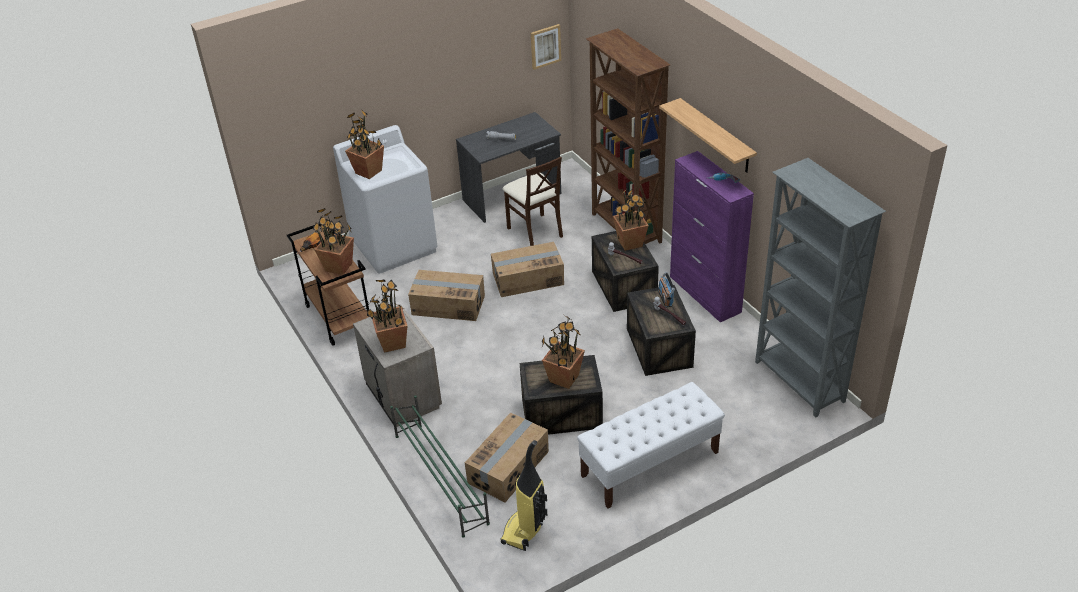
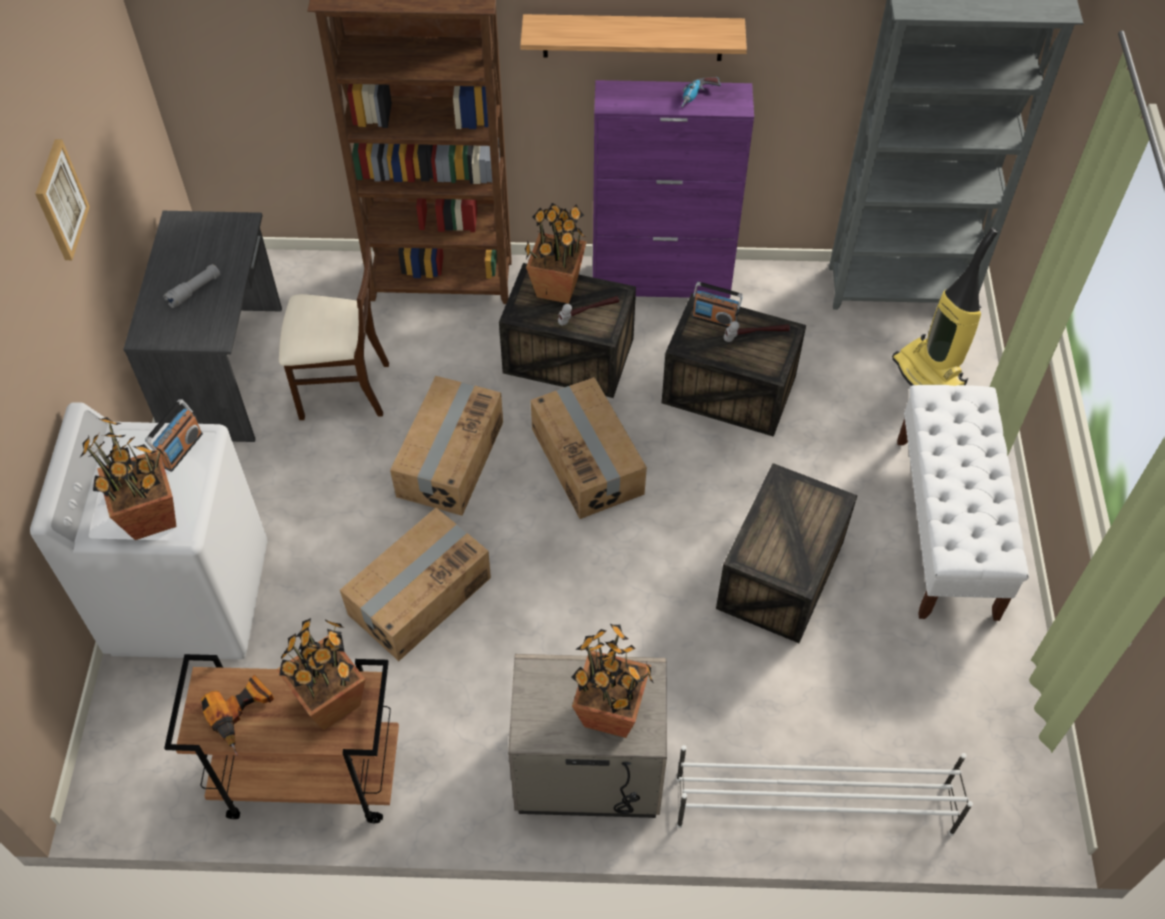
camera: 60 degrees left, 15 degrees up
green shoe rack [390,395,490,538] -> white shoe rack [676,745,973,836]
cardboard box [465,413,549,502] -> cardboard box moved to [530,377,647,519]
vacuum cleaner [500,440,547,551] -> vacuum cleaner moved to [892,227,998,386]
picture [531,24,561,70] -> picture moved to [35,139,90,260]
potted plant [542,315,585,389] -> none
none -> radio [145,399,203,472]

